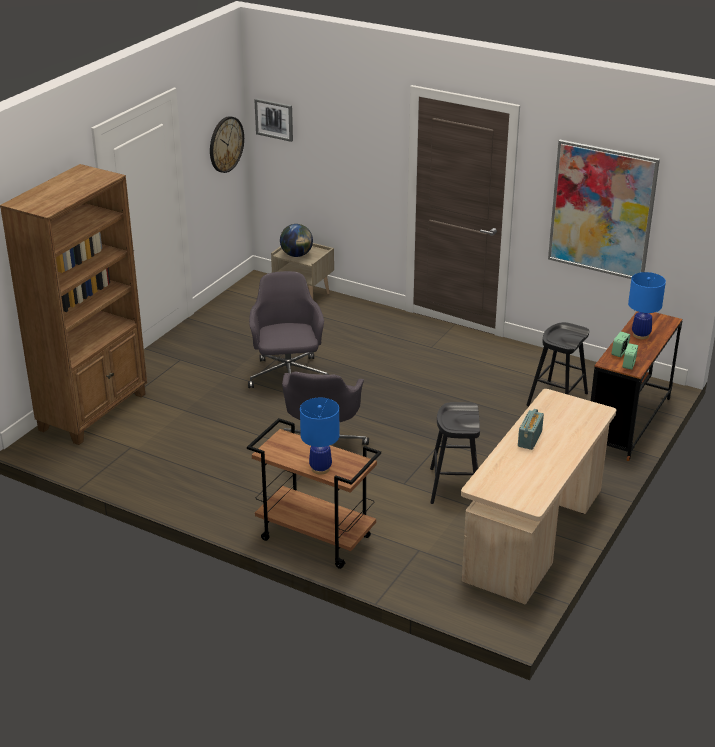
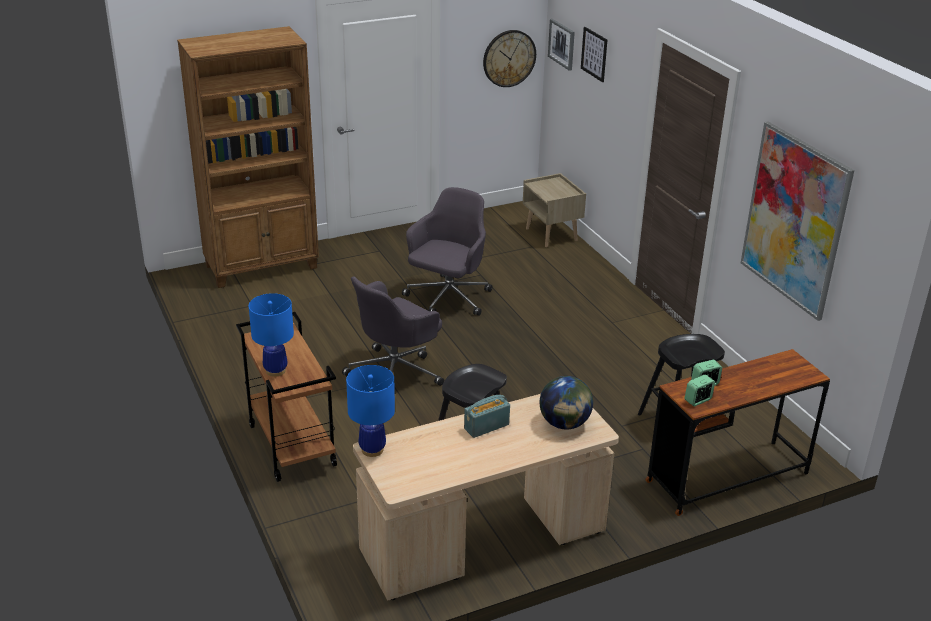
camera: 35 degrees right, 0 degrees up
globe [280,224,313,257] -> globe moved to [540,376,593,429]
blue table lamp [628,272,666,339] -> blue table lamp moved to [346,365,395,457]
none -> picture [581,27,607,82]

